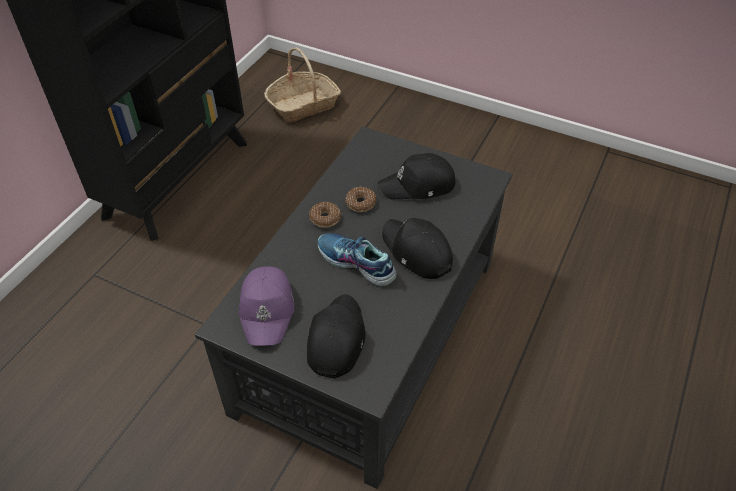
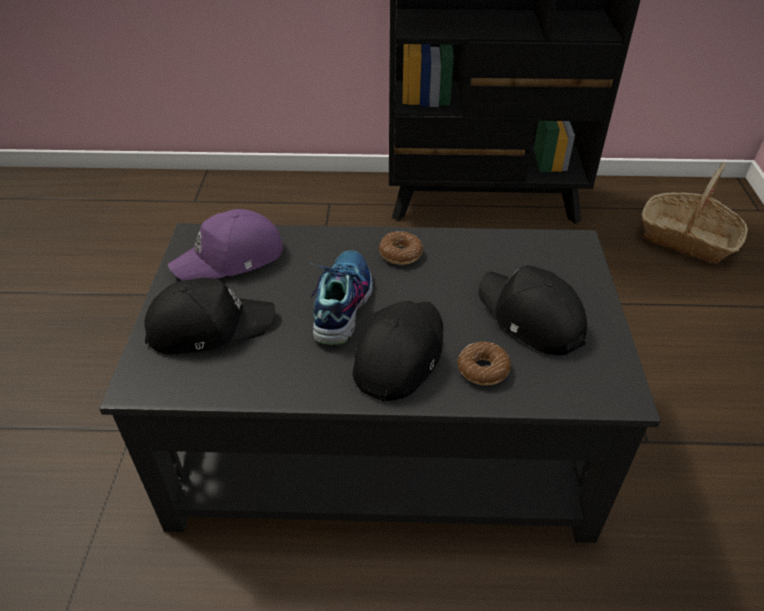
camera: 65 degrees right, 5 degrees down
donut [345,187,377,212] -> donut moved to [457,342,511,385]

